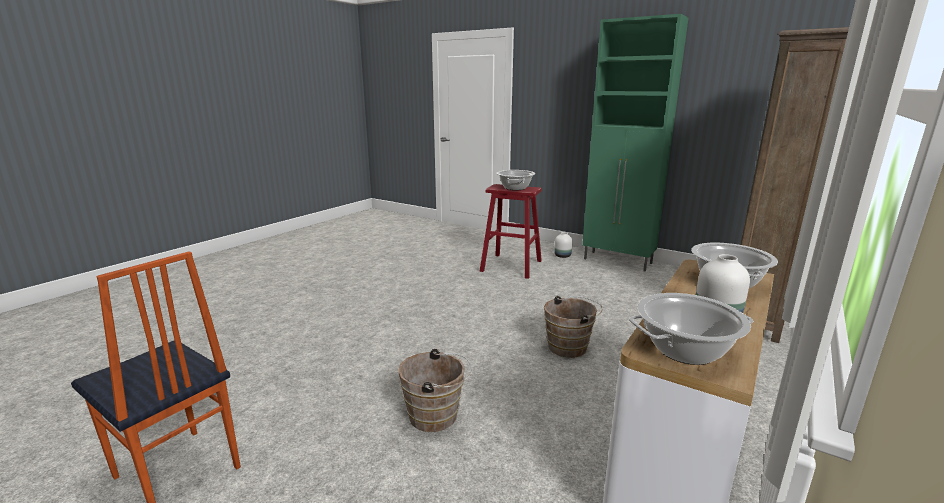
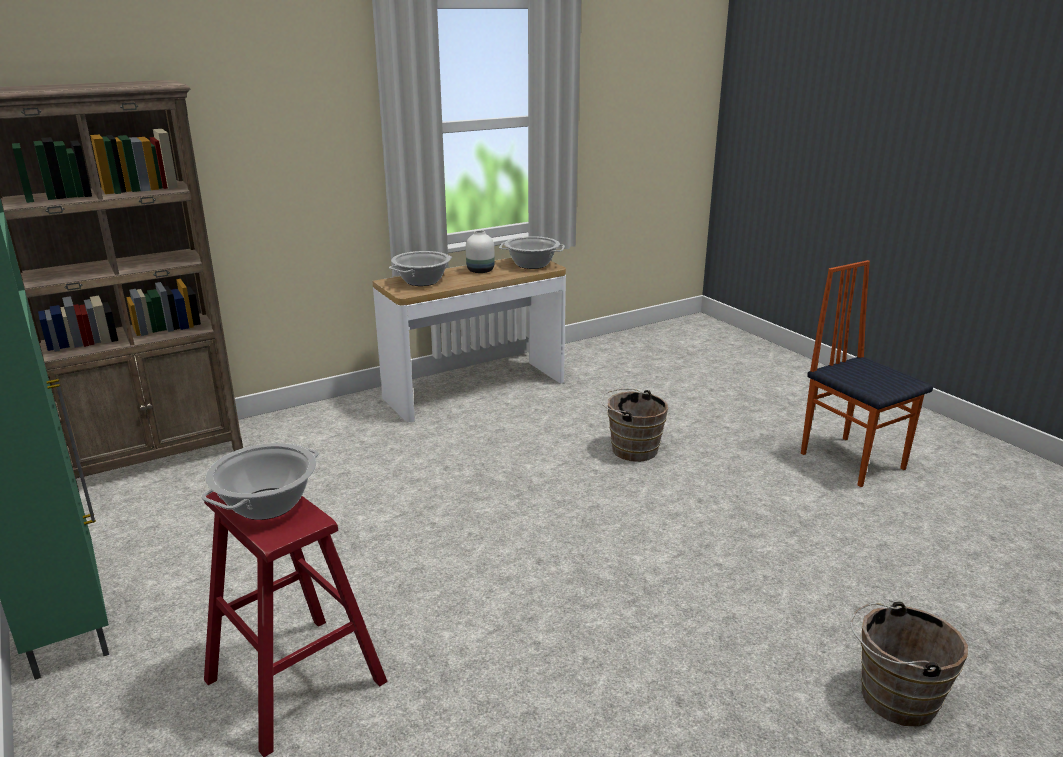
camera: 155 degrees left, 5 degrees up
brown bucket [544,296,603,358] -> brown bucket moved to [850,600,968,727]
white vase [554,232,573,258] -> none

